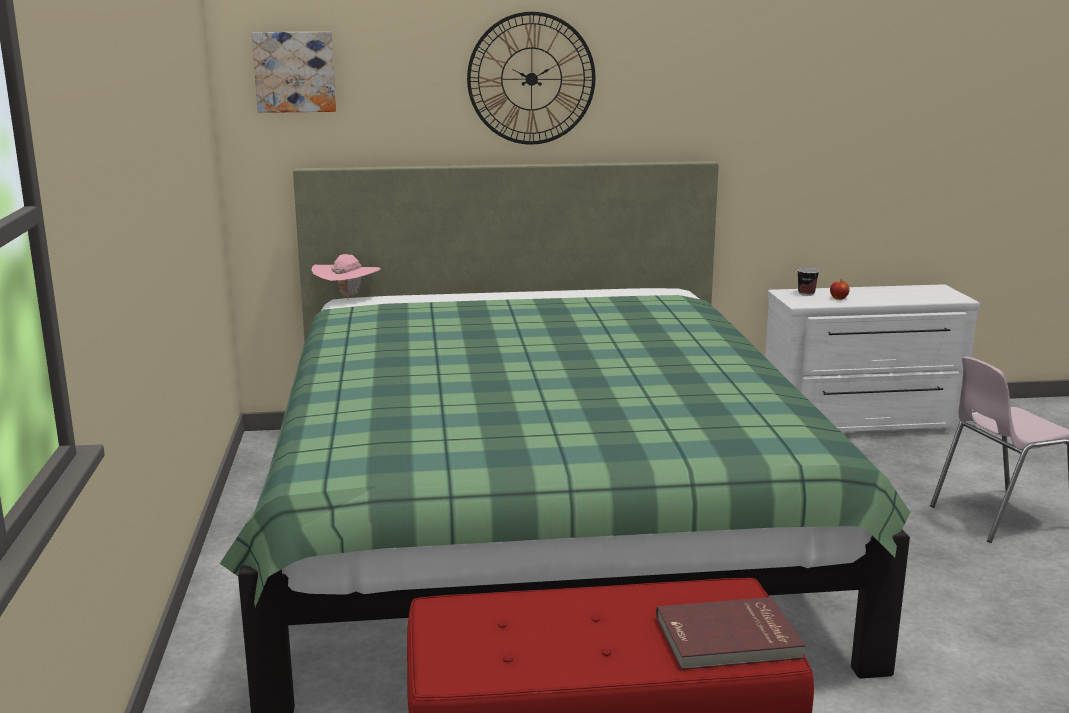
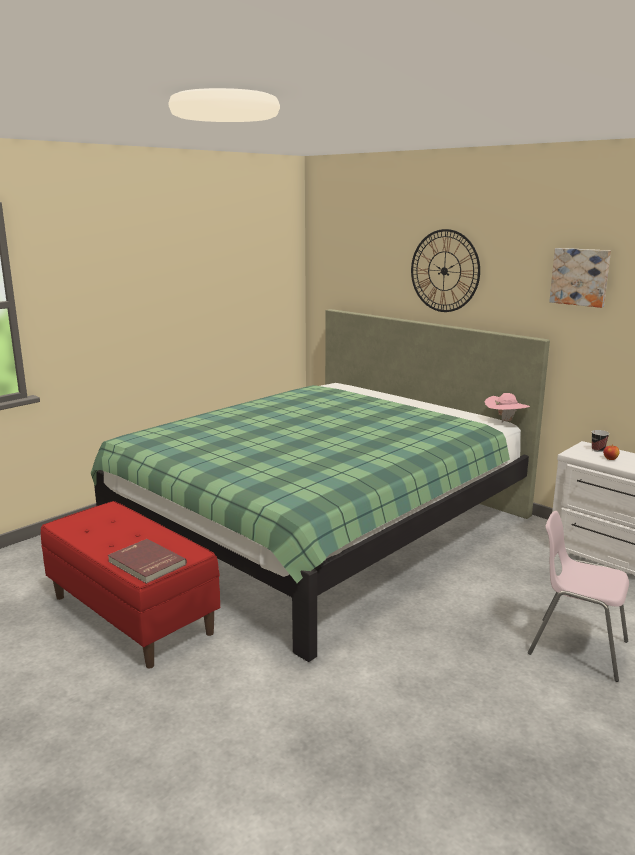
camera: 50 degrees right, 0 degrees up
picture [252,32,336,113] -> picture moved to [549,248,611,308]
pink hat [312,254,381,300] -> pink hat moved to [484,393,530,423]

